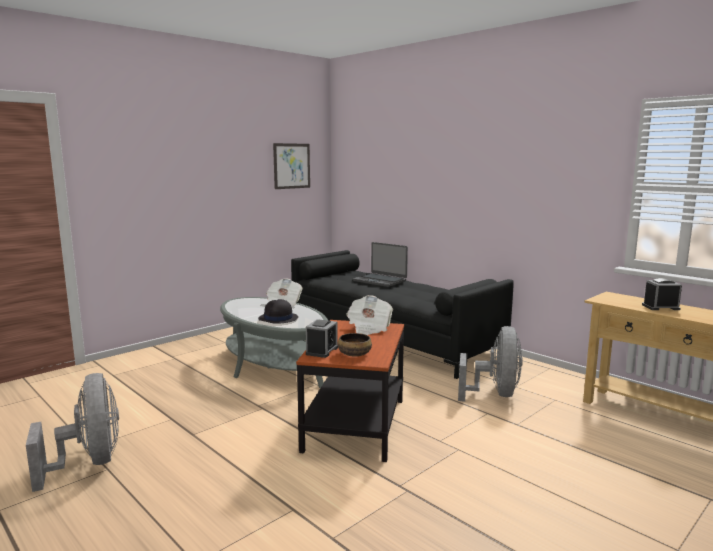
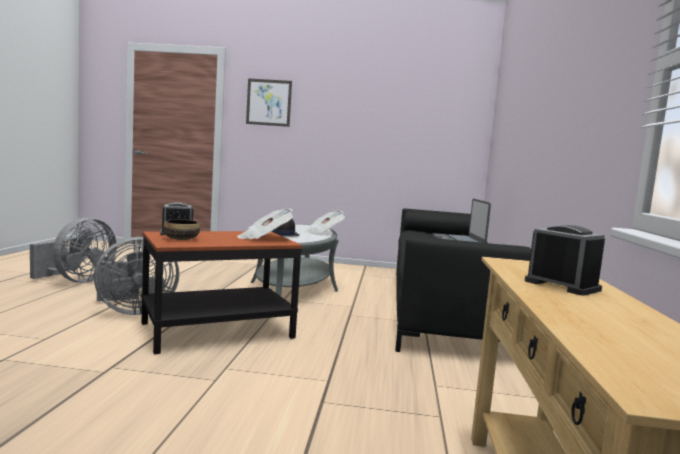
camera: 50 degrees right, 5 degrees down
picture [273,143,310,189] -> picture moved to [246,78,292,127]
grey fan [458,326,523,402] -> grey fan moved to [94,237,179,315]

